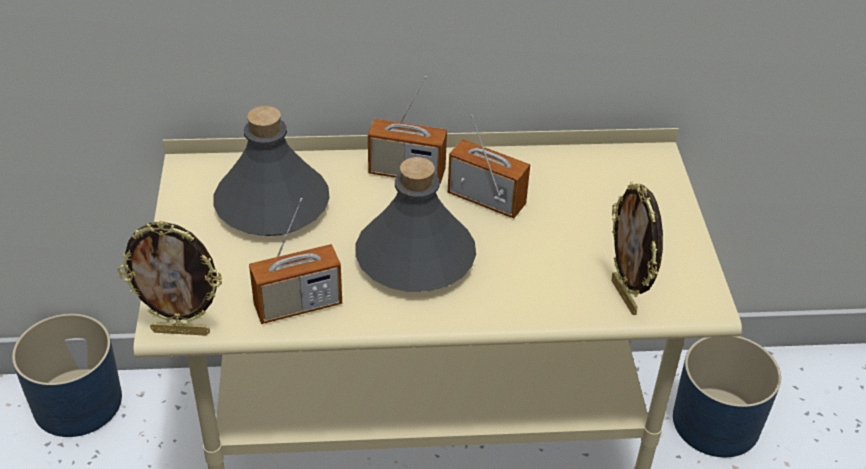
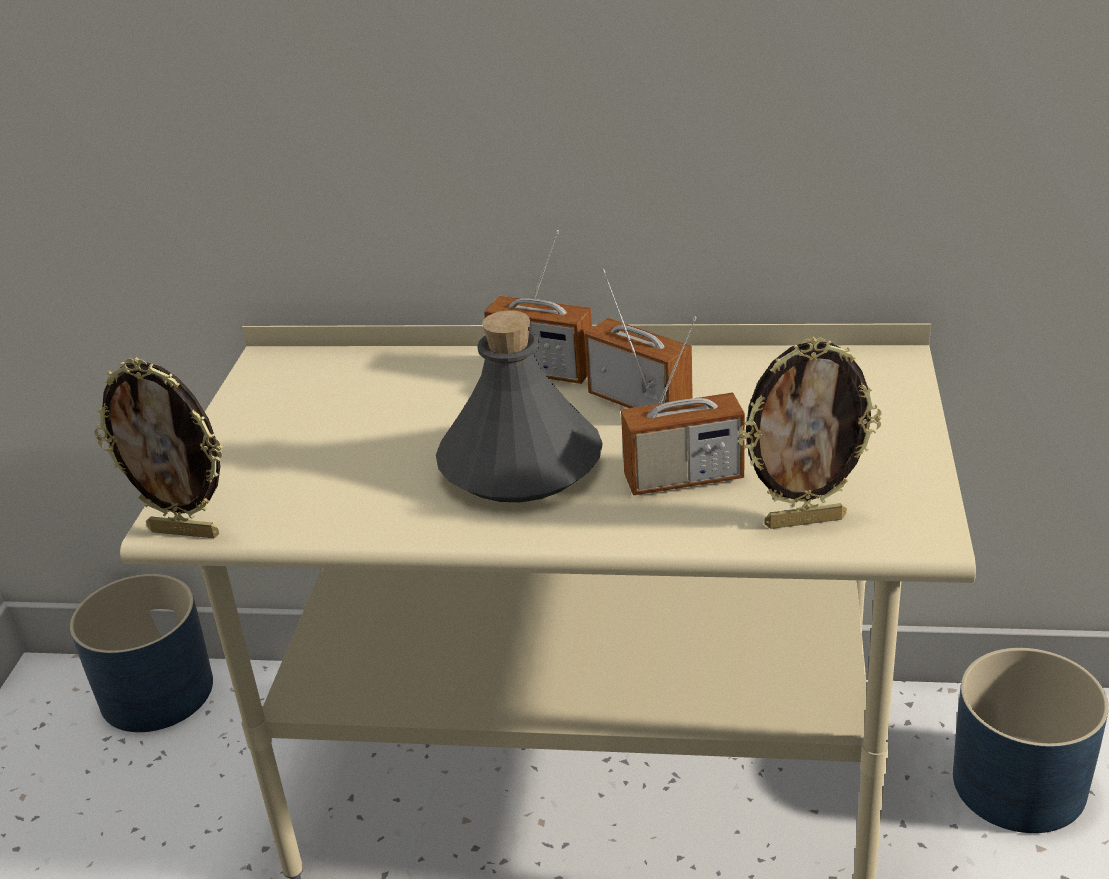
camera: 15 degrees right, 10 degrees down
grey bottle [214,106,330,236] -> none
radio [249,198,342,324] -> radio moved to [621,317,745,495]
picture frame [612,182,663,315] -> picture frame turned 90 degrees counterclockwise [738,337,882,529]

